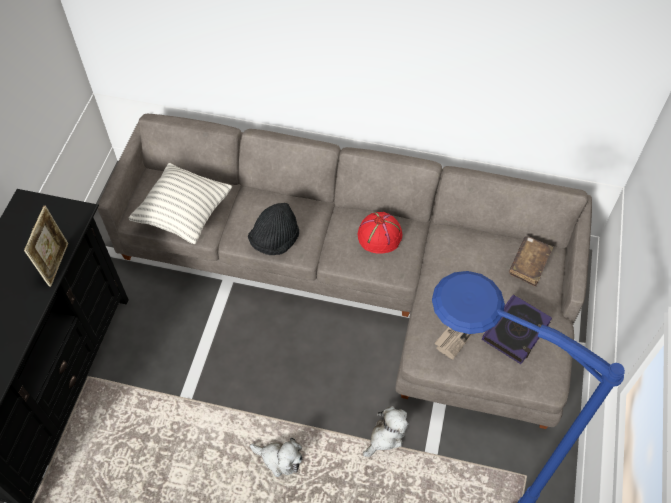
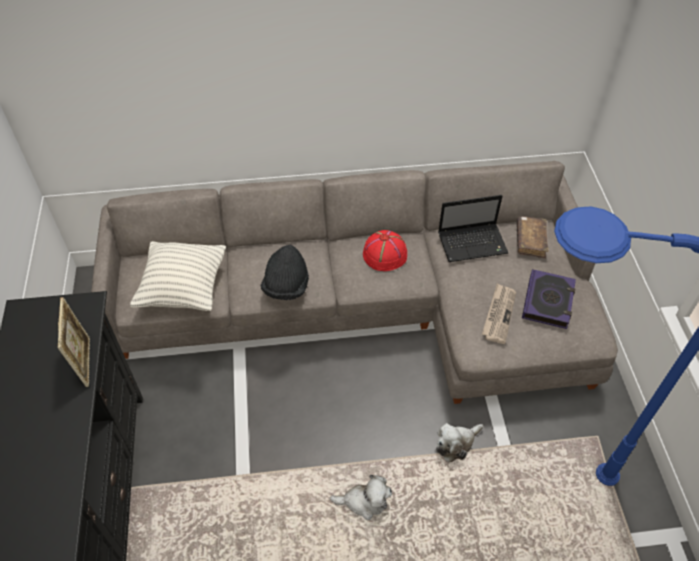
camera: 20 degrees left, 5 degrees down
plush toy [363,406,409,457] -> plush toy turned 150 degrees counterclockwise [436,423,483,462]
none -> laptop [438,195,508,262]

